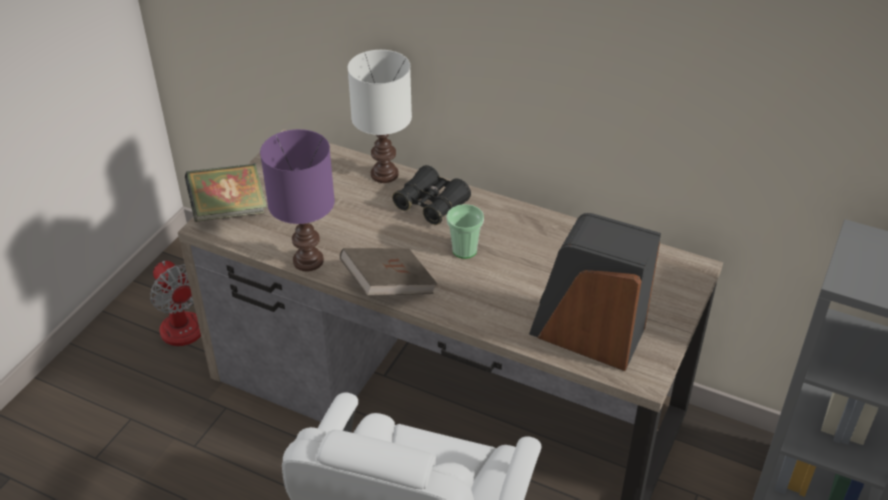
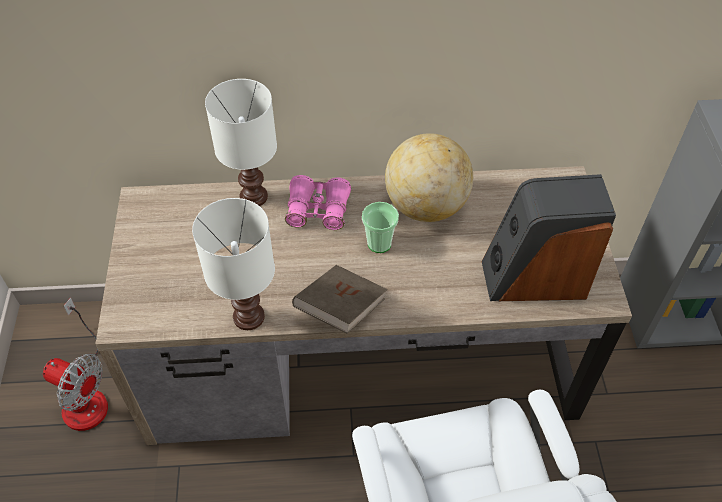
camera: 30 degrees left, 10 degrees up
book [185,164,267,222] -> none
purple table lamp [260,129,335,271] -> white table lamp [192,198,275,330]
black binoculars [392,165,471,225] -> pink binoculars [285,175,351,230]
none -> globe [385,133,473,222]

